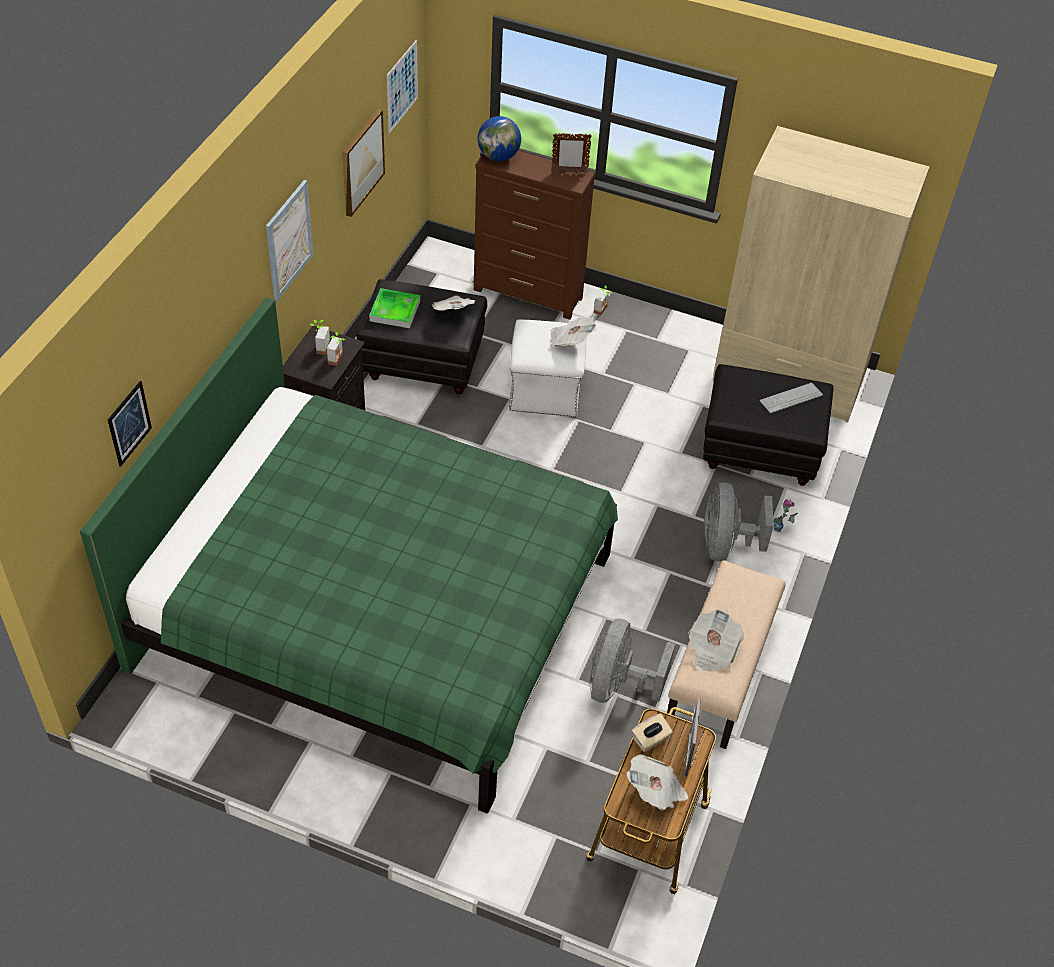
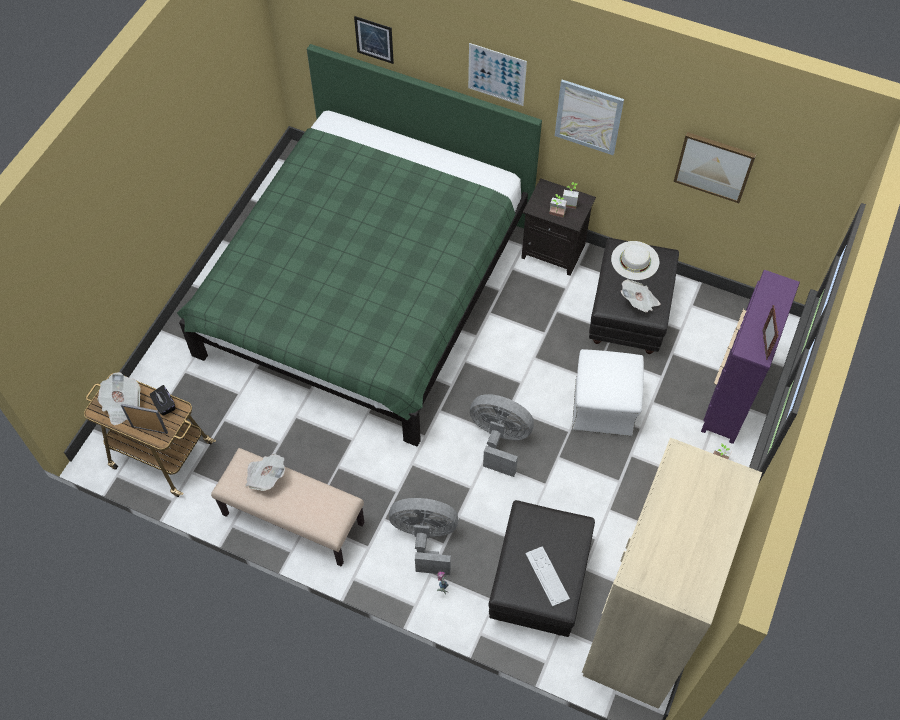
camera: 95 degrees right, 10 degrees up
tray [369,288,420,328] -> white hat [611,241,659,280]
picture [387,40,418,134] -> picture moved to [468,43,527,106]
brown dresser [474,151,596,320] -> purple dresser [701,270,800,444]
globe [477,116,521,161] -> none
newspaper [550,317,596,346] -> none
grey fan [589,618,675,703] -> grey fan moved to [470,394,534,477]
beige tissue box [632,714,673,752] -> black tissue box [150,385,176,416]

